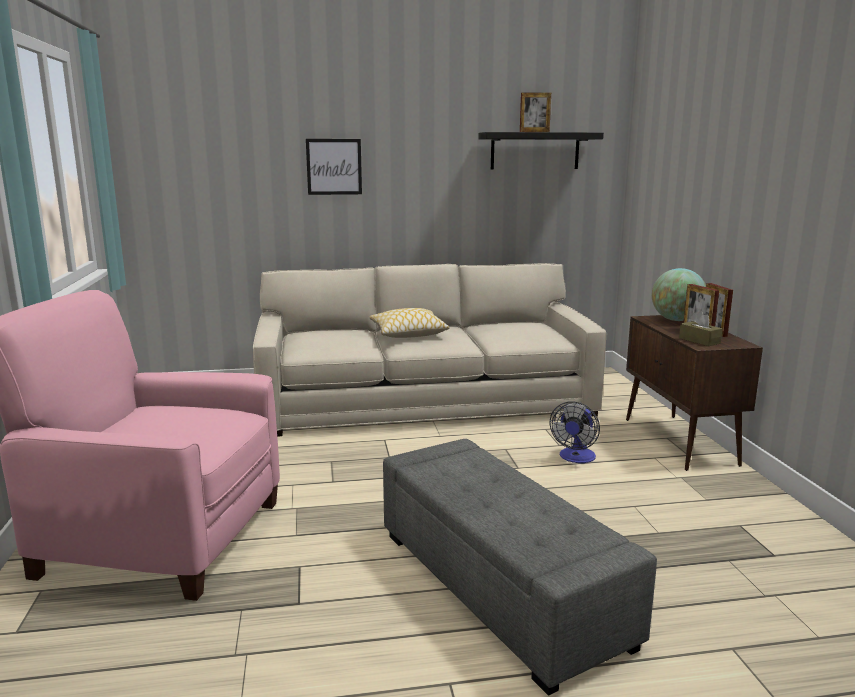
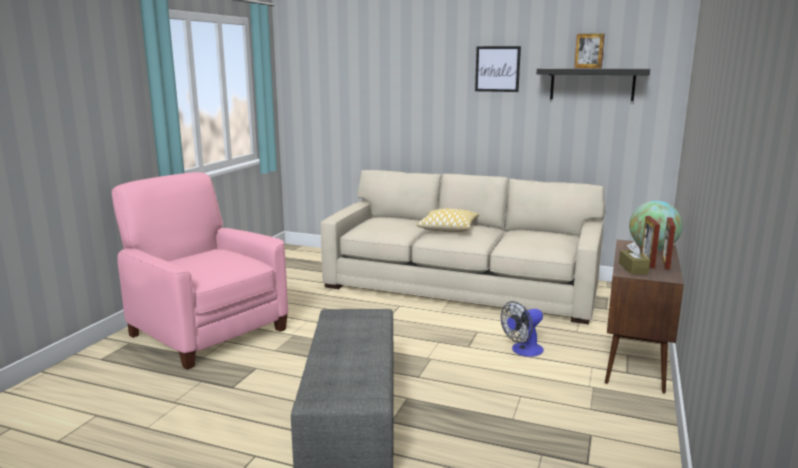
camera: 30 degrees right, 0 degrees up
picture [306,139,362,195] -> picture moved to [475,46,521,92]

